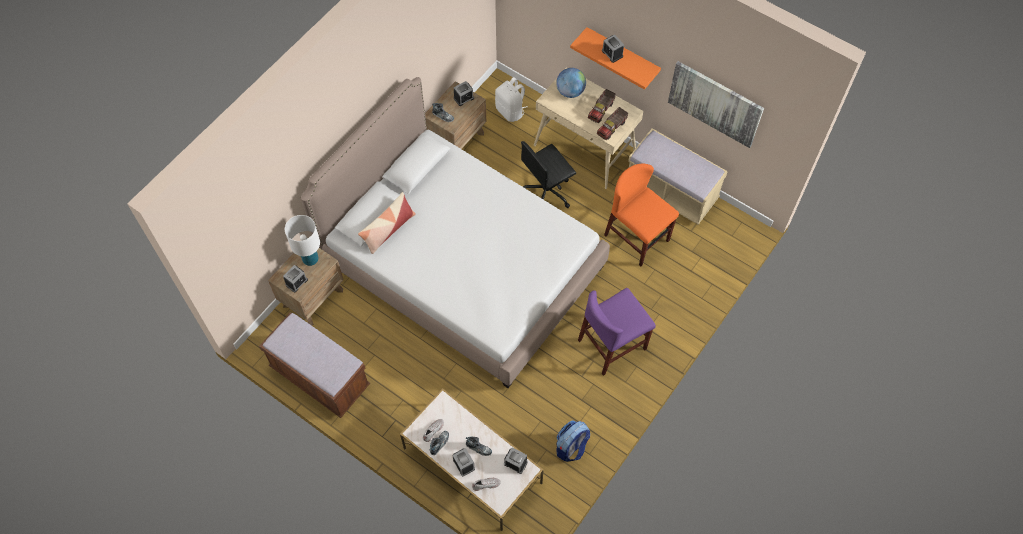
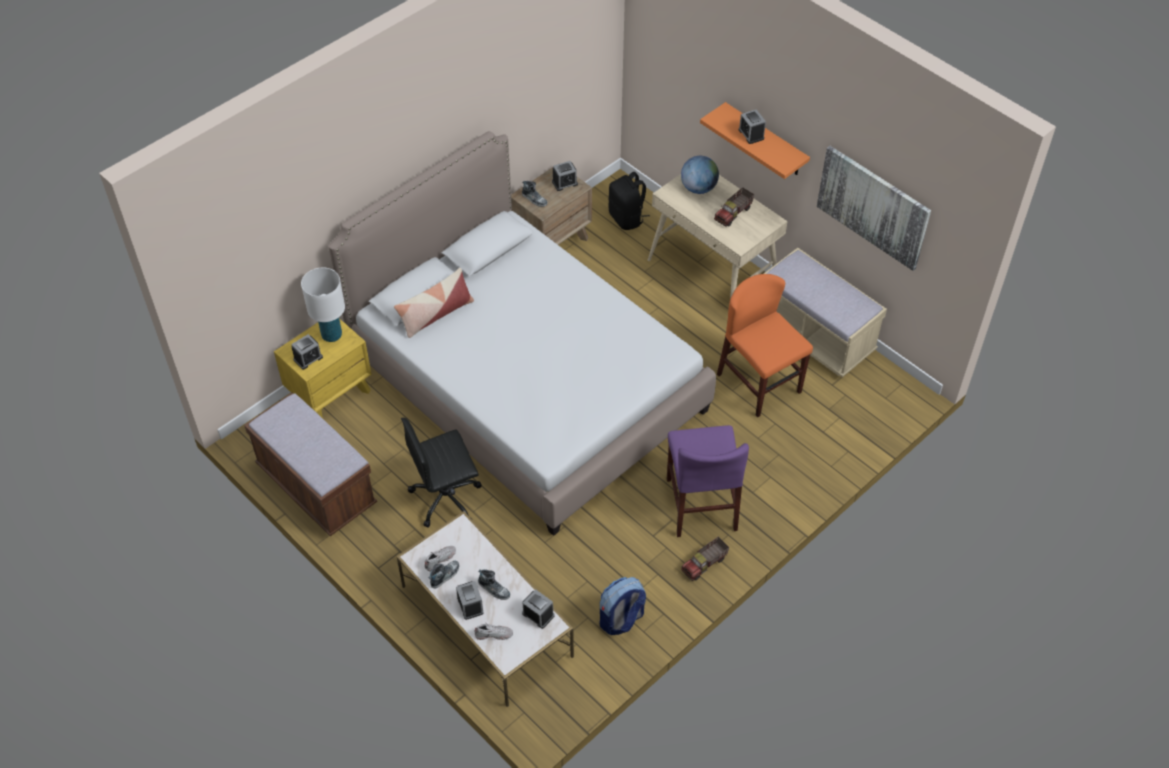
camera: 10 degrees right, 10 degrees down
brown nightstand [268,248,344,326] -> yellow nightstand [274,318,371,418]
white backpack [495,77,528,122] -> black backpack [609,172,650,230]
black office chair [521,141,576,208] -> black office chair moved to [401,418,482,528]
purple chair [578,288,656,376] -> purple chair turned 75 degrees counterclockwise [667,425,749,537]
toy truck [597,107,629,140] -> toy truck moved to [681,537,729,581]

